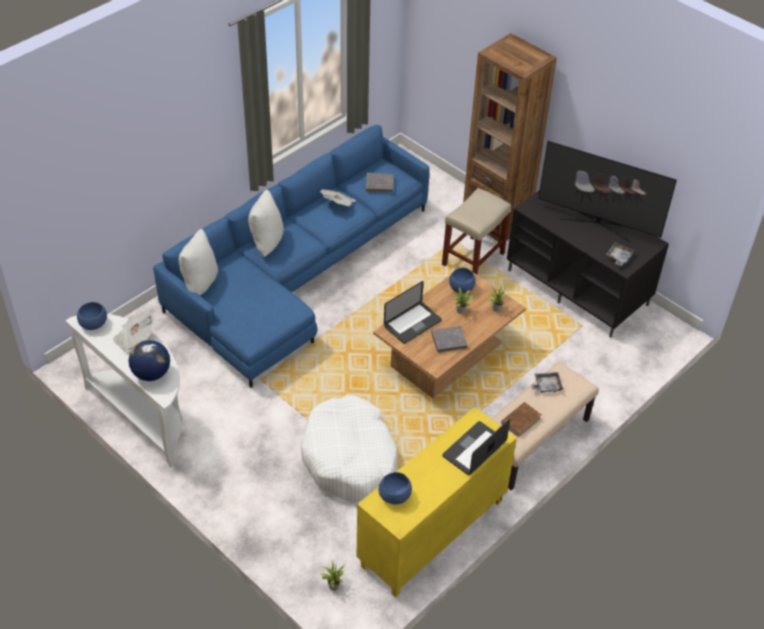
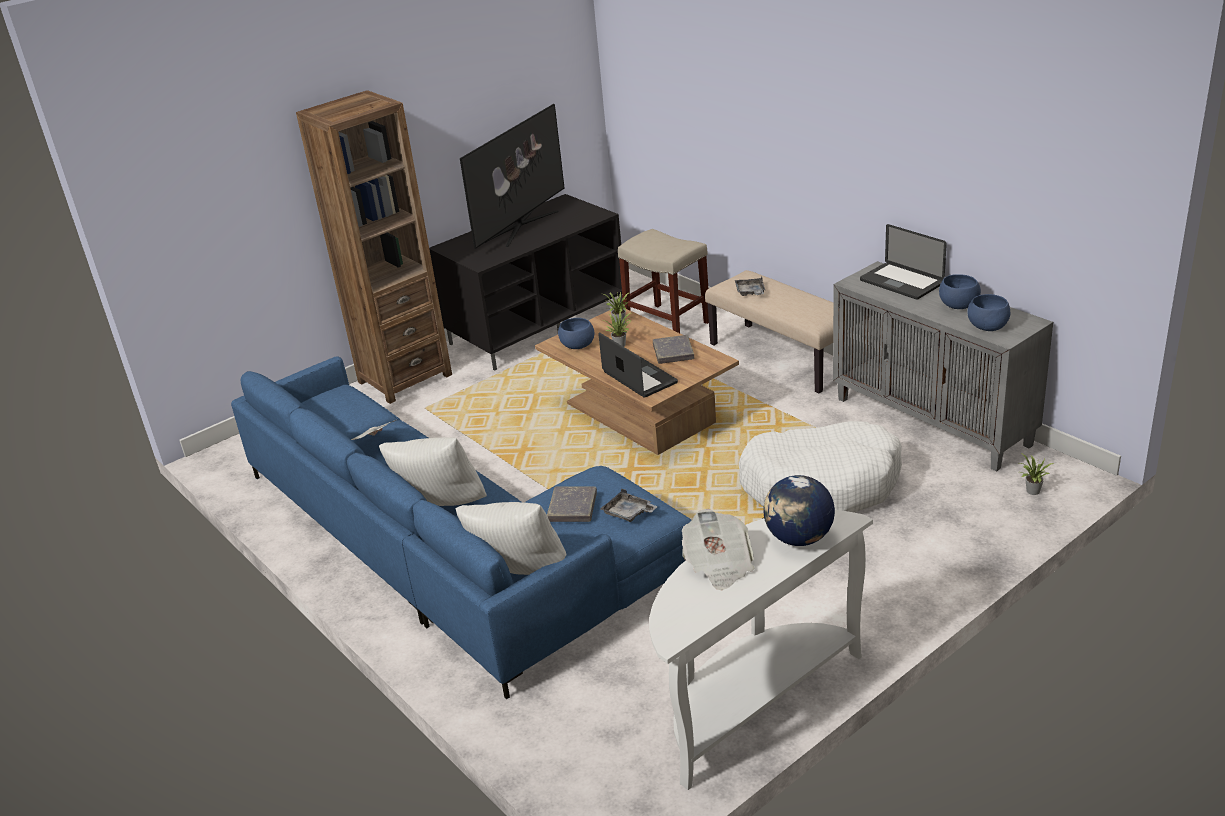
camera: 80 degrees left, 15 degrees down
blue bowl [77,302,107,330] -> blue bowl moved to [939,274,981,309]
yellow cabinet [356,407,517,597] -> grey cabinet [833,261,1053,472]
grey book [366,173,394,192] -> grey book moved to [547,486,597,522]
beige stool [442,188,511,275] -> beige stool moved to [618,229,709,333]
brown book [501,402,541,437] -> none
grey tray [606,242,634,266] -> grey tray moved to [600,488,658,522]

